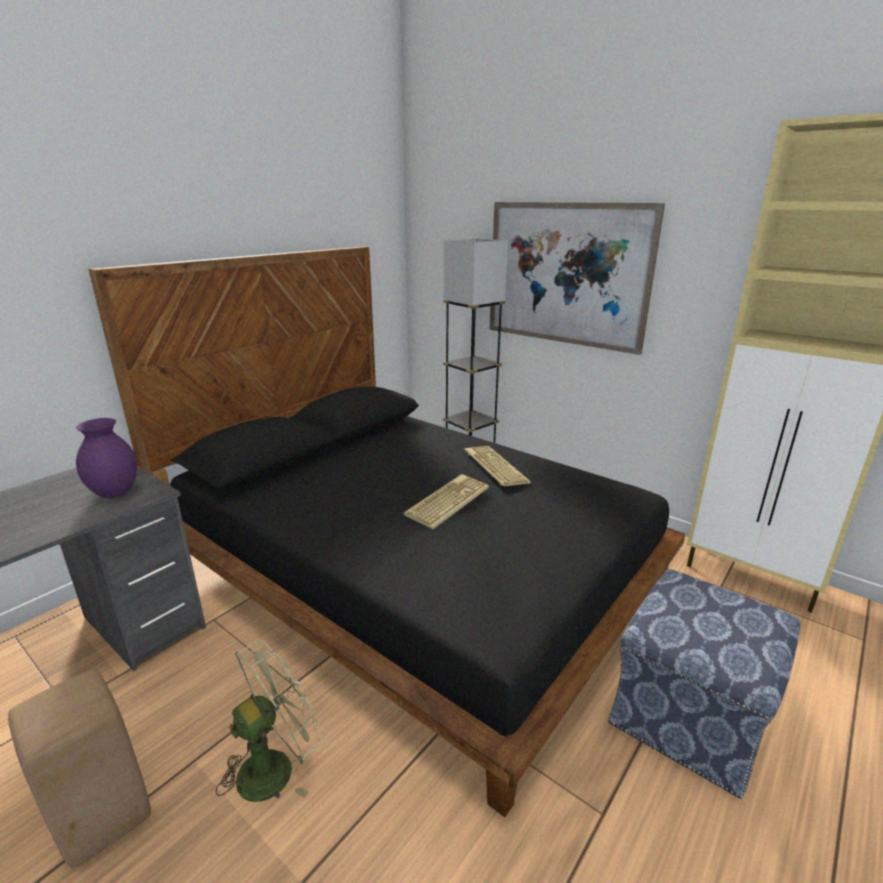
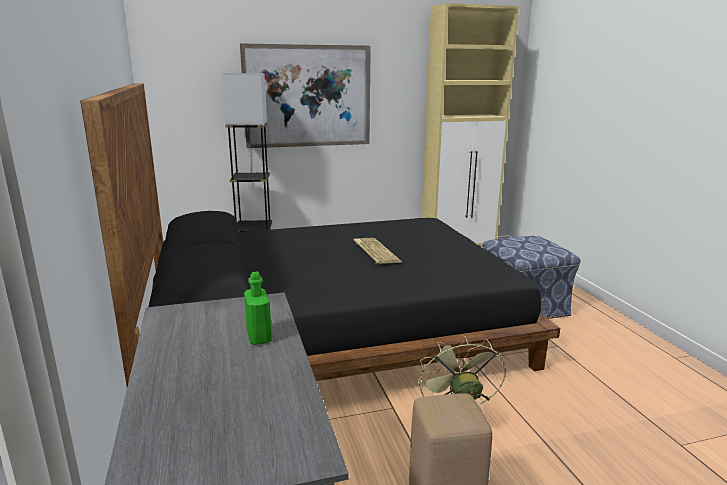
camera: 55 degrees left, 5 degrees down
purple vase [76,418,137,498] -> none
keyboard [464,446,531,486] -> none
none -> green bottle [244,272,272,345]

